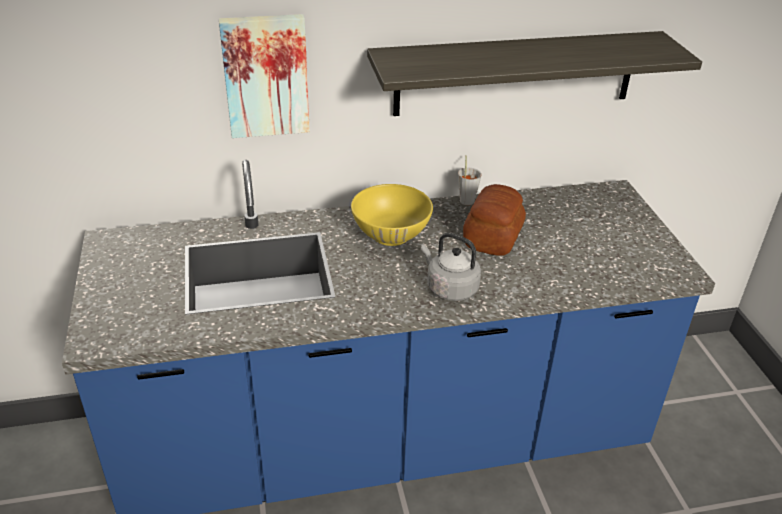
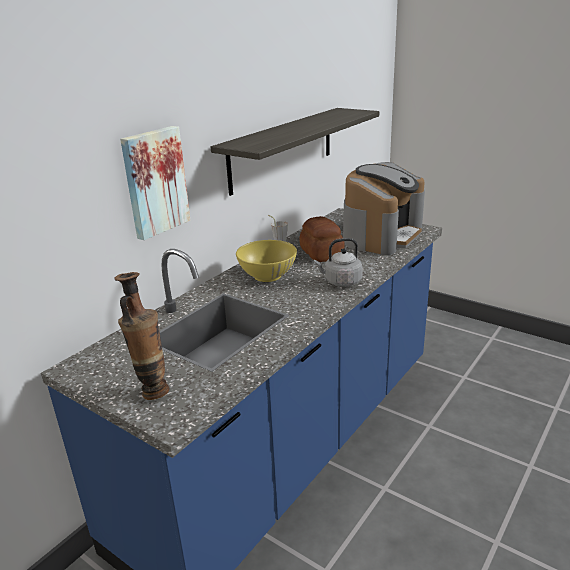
camera: 40 degrees left, 10 degrees down
none -> vase [114,272,169,400]
none -> coffee machine [343,162,425,255]

